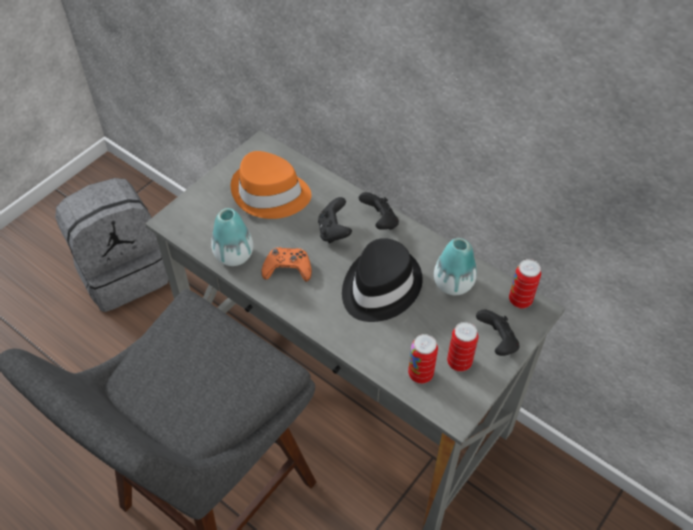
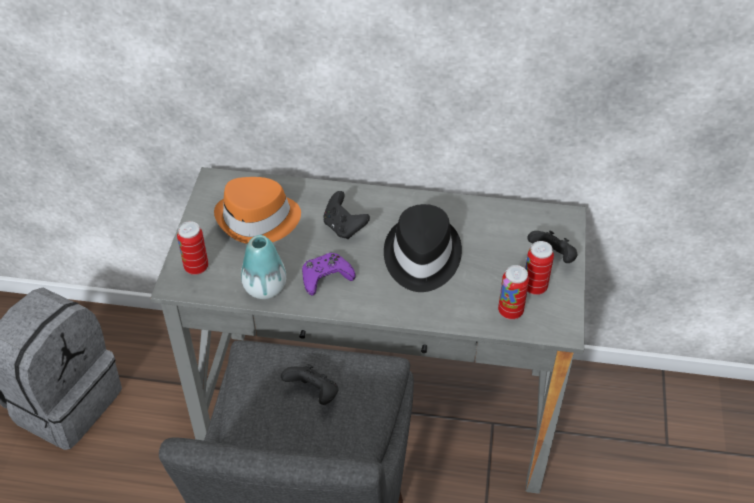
camera: 30 degrees left, 5 degrees down
orange game controller [261,247,312,282] -> purple game controller [302,253,356,295]
black game controller [359,192,399,230] -> black game controller moved to [281,364,339,405]
vase [434,238,477,295] -> none
can [509,259,541,309] -> can moved to [177,221,208,275]

